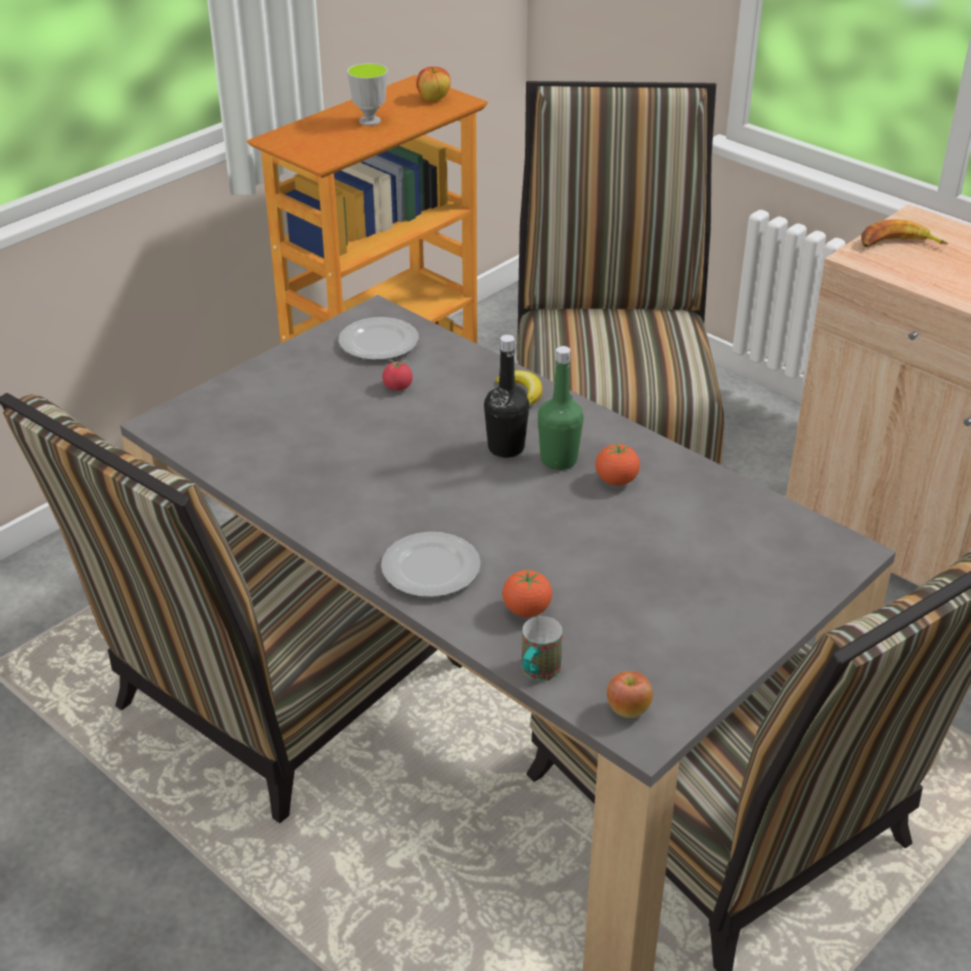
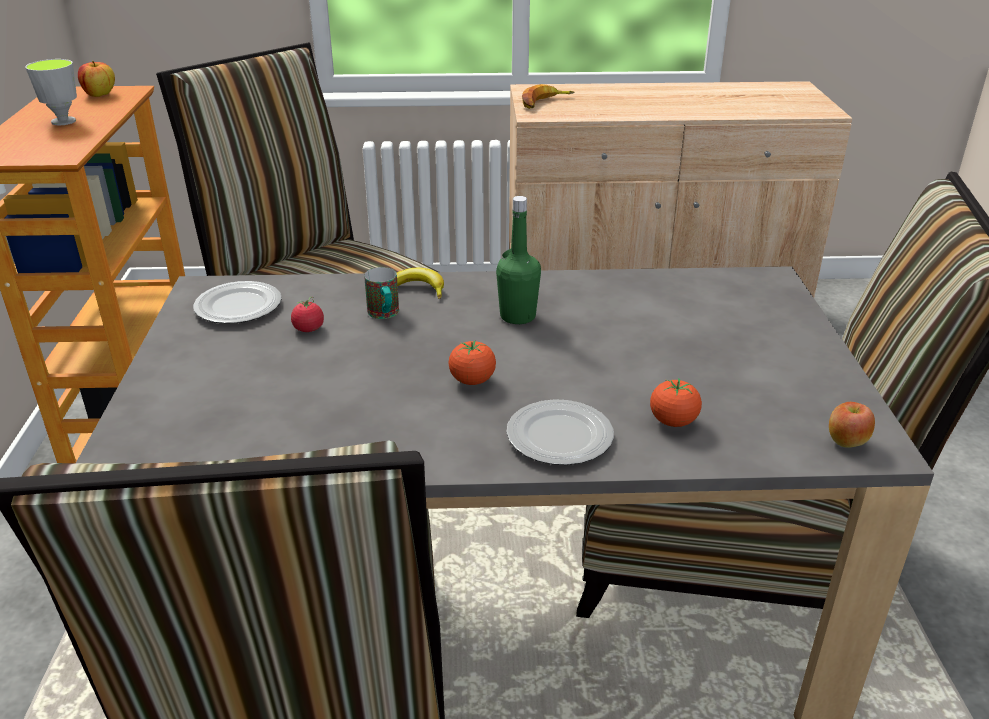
camera: 45 degrees left, 5 degrees down
black bottle [484,335,529,458] -> none
mug [522,616,563,681] -> mug moved to [364,267,399,319]
tomato [595,443,640,486] -> tomato moved to [448,340,496,385]

